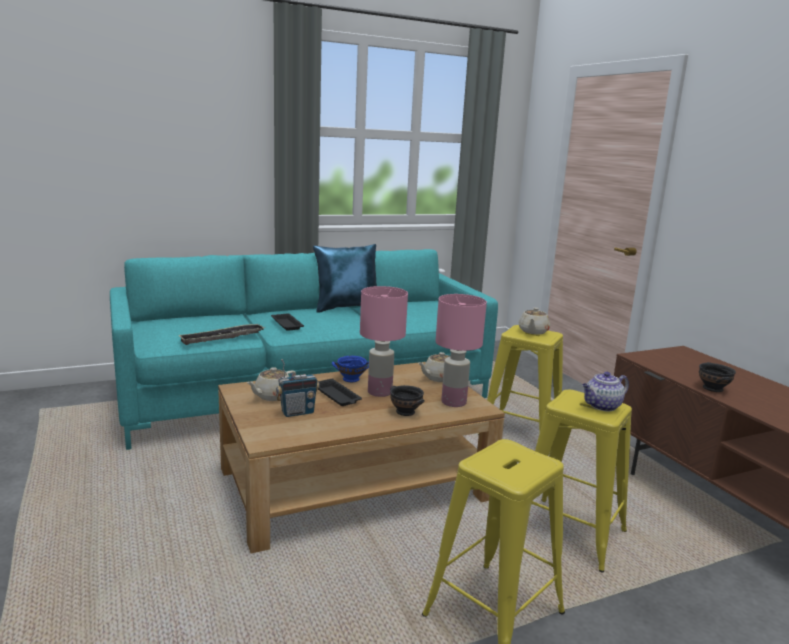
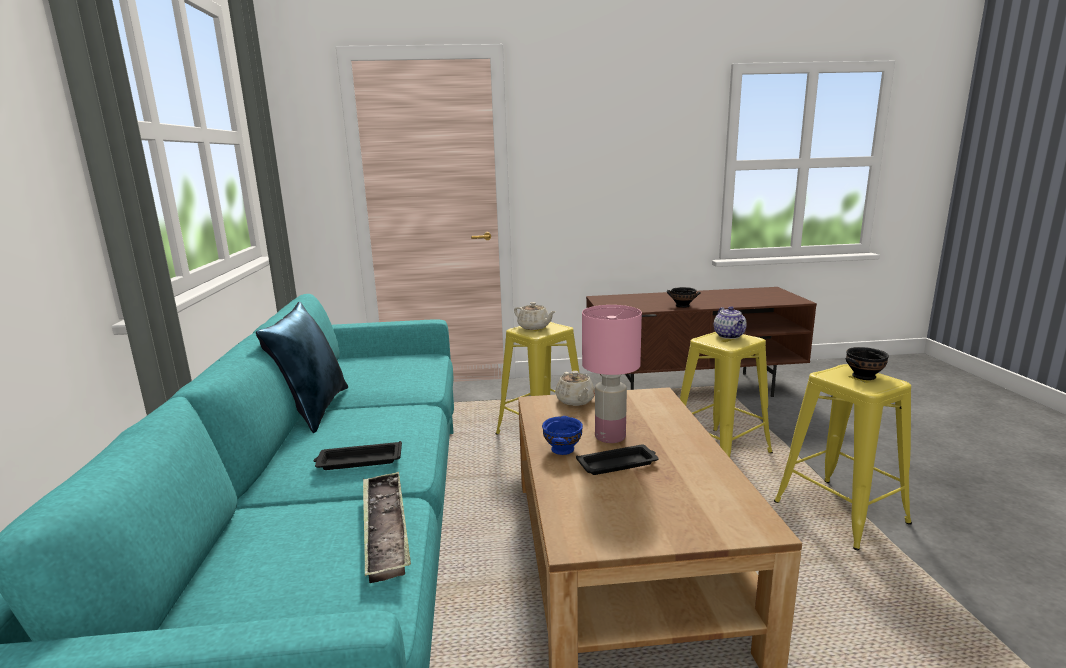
camera: 70 degrees left, 0 degrees up
beige teapot [247,367,296,401] -> none
radio [276,359,320,417] -> none
black bowl [390,385,424,416] -> black bowl moved to [845,347,889,380]
pink table lamp [435,294,487,407] -> none

